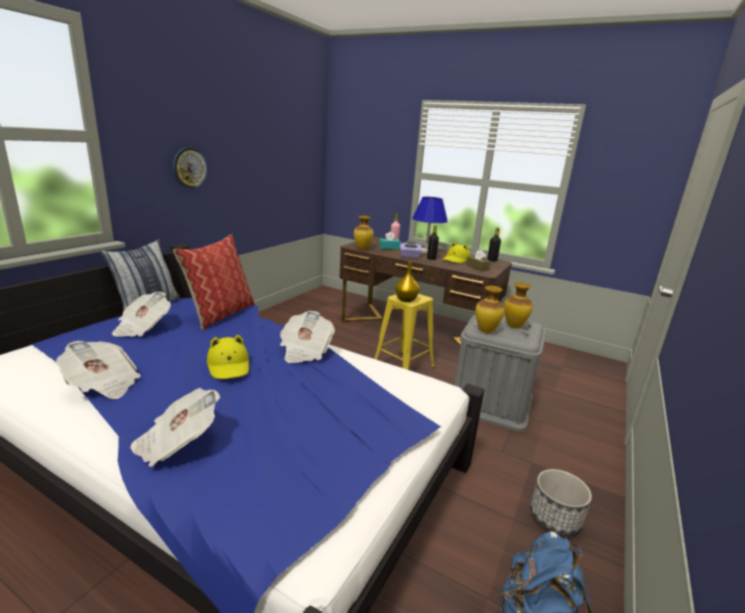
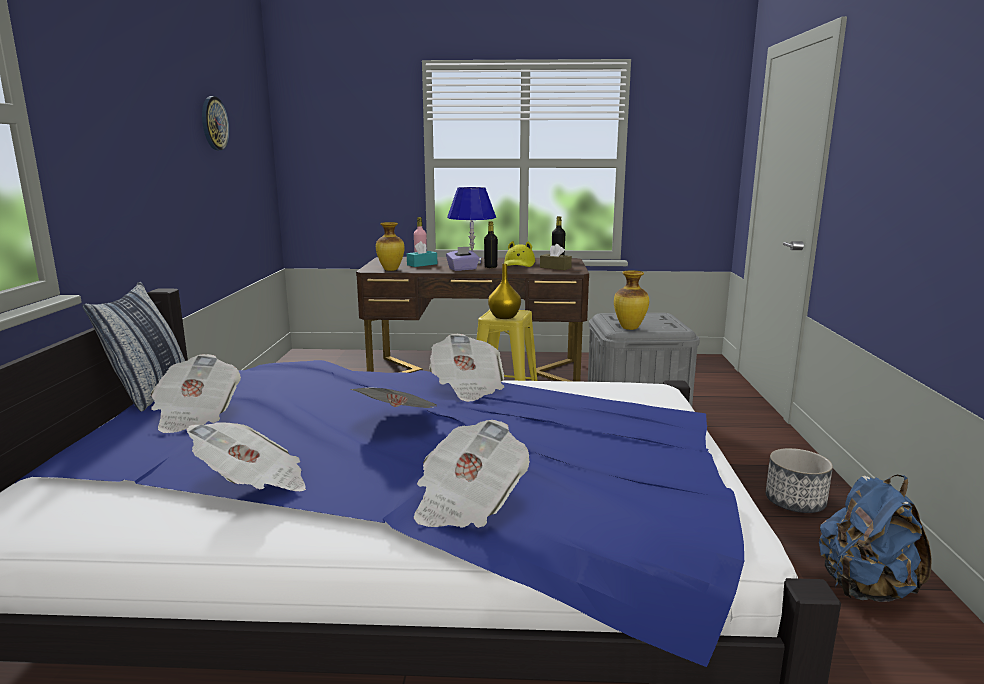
camera: 25 degrees left, 5 degrees down
wall clock [173,147,207,189] -> wall clock moved to [202,96,229,150]
pillow [173,234,255,330] -> none
yellow hat [207,335,249,379] -> newspaper [349,388,438,408]
vase [504,282,533,328] -> none

